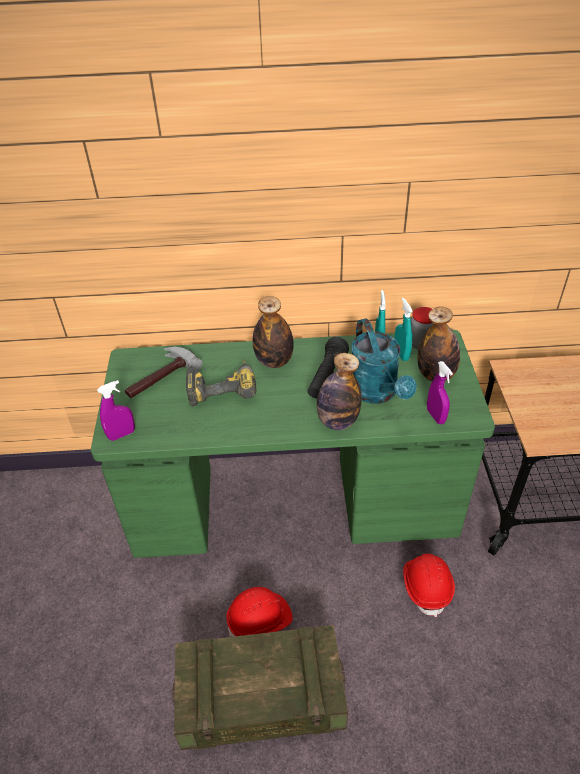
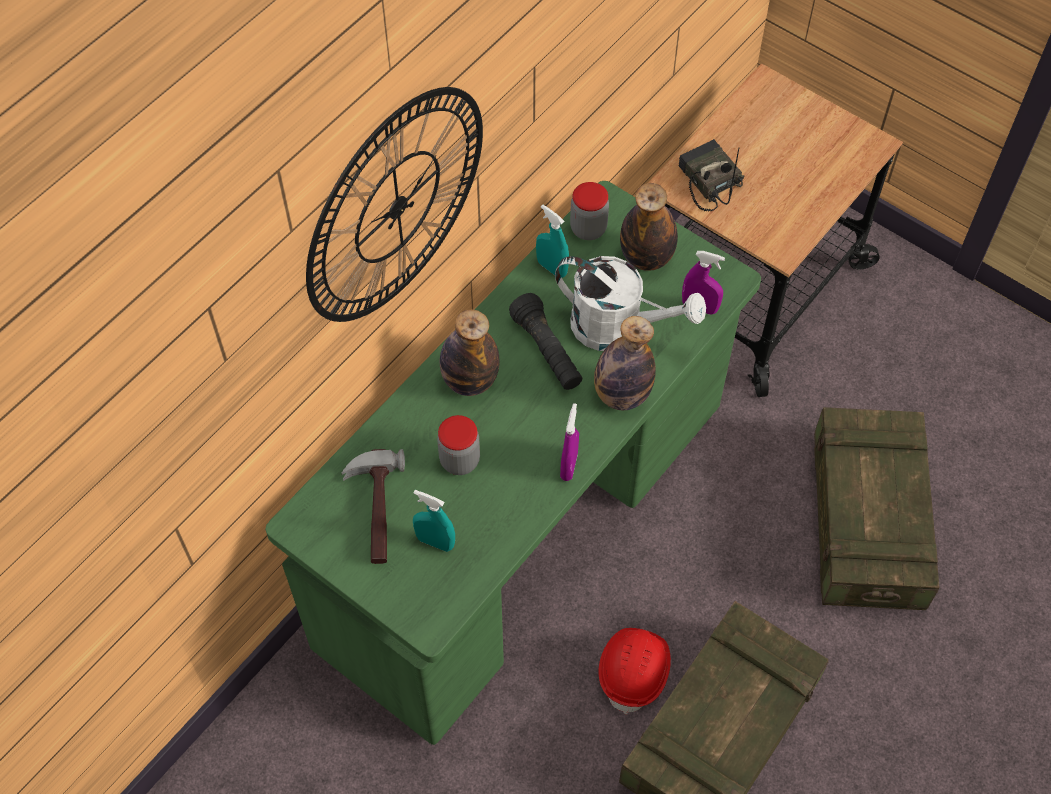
camera: 50 degrees left, 15 degrees up
purple spray bottle [97,380,135,441] -> purple spray bottle moved to [560,403,579,481]
power drill [186,359,256,406] -> jar [437,415,480,475]
turquoise watering can [351,319,417,404] -> white watering can [555,256,706,351]
turquoise spray bottle [394,298,413,361] -> turquoise spray bottle moved to [413,490,455,552]
red hard hat [403,554,455,617] -> none
none -> wall clock [306,87,483,322]
none -> radio [678,139,744,211]
none -> crate [814,407,940,610]

